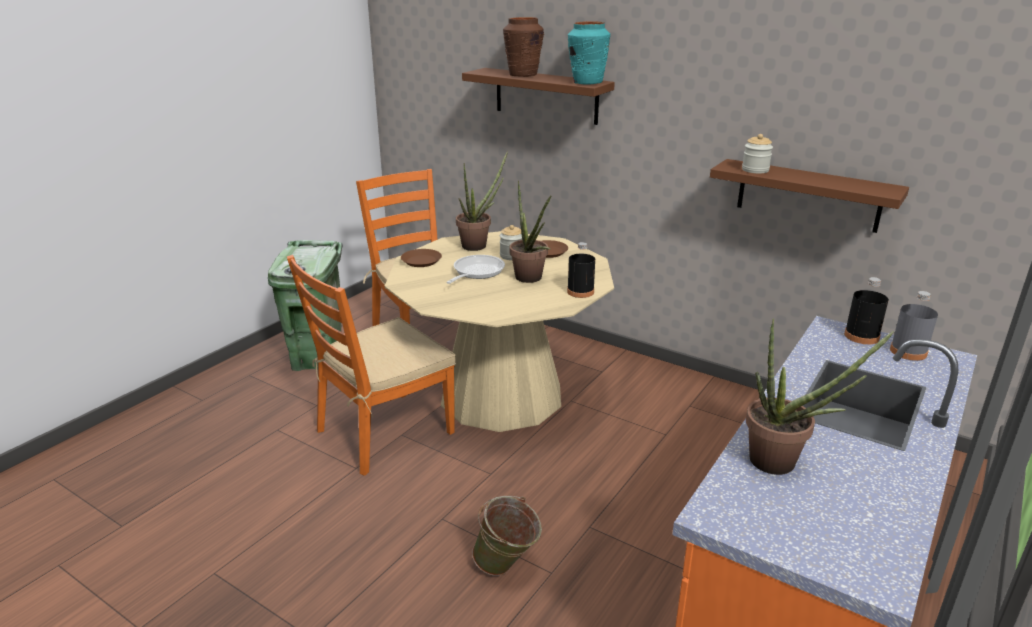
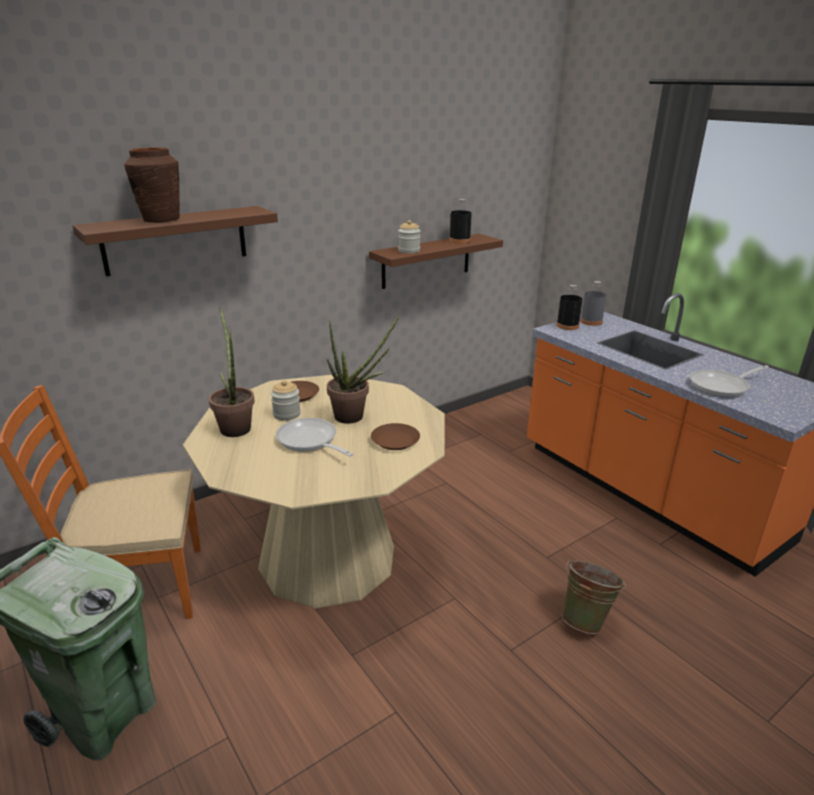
camera: 70 degrees left, 0 degrees up
orange chair [287,255,456,476] -> none
brown plate [401,249,442,267] -> brown plate moved to [371,423,420,450]
black bottle [567,242,595,298] -> black bottle moved to [449,199,472,244]
turquoise vase [568,21,610,85] -> none
potted plant [746,319,894,475] -> frying pan [690,365,769,397]

